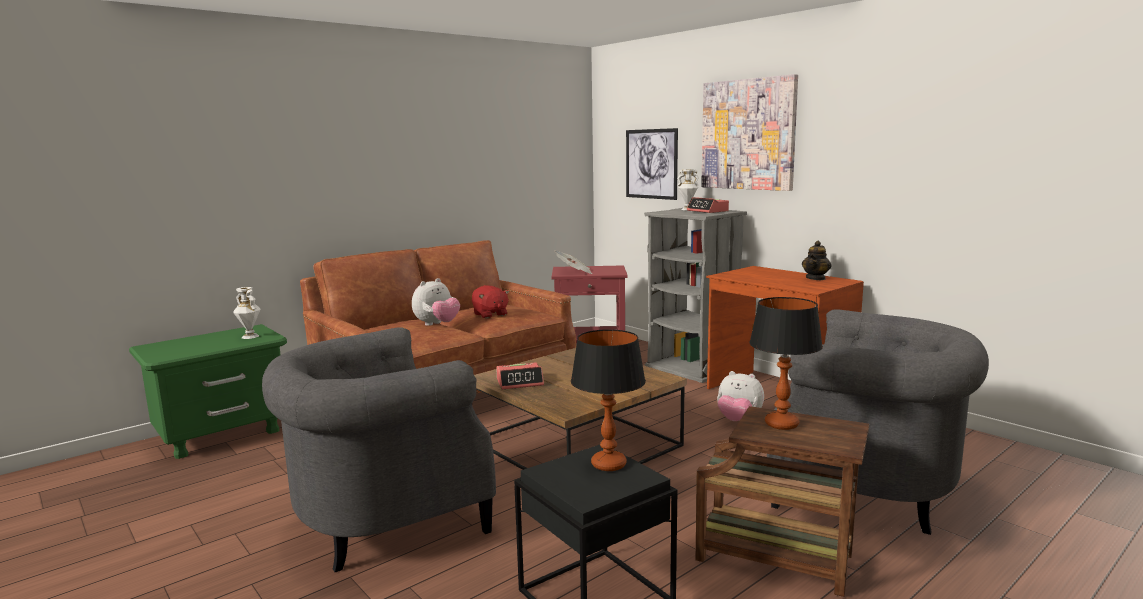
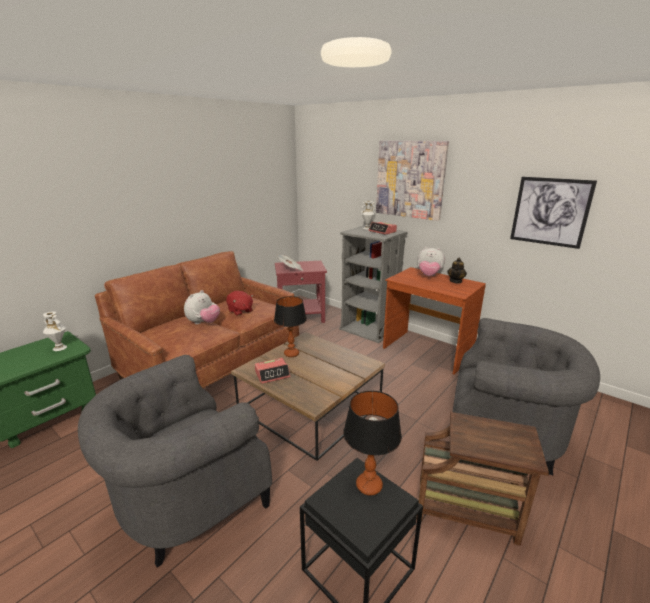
camera: 10 degrees left, 10 degrees up
picture [626,128,678,200] -> picture moved to [510,177,597,249]
plush toy [717,371,764,421] -> plush toy moved to [417,247,445,276]
table lamp [749,297,823,430] -> table lamp moved to [274,296,307,357]

